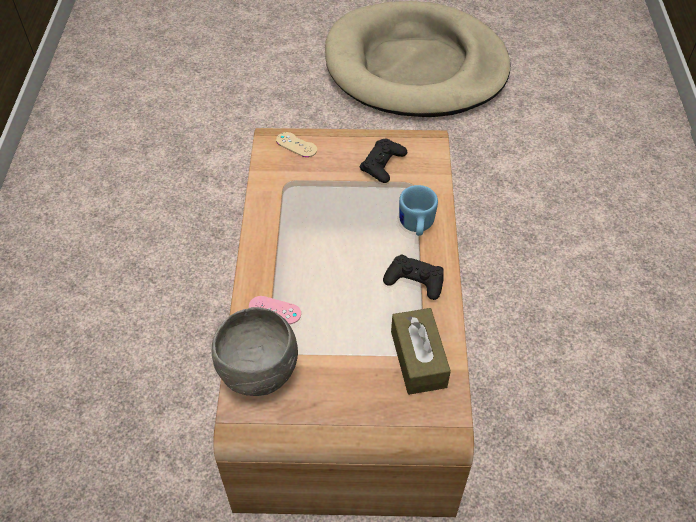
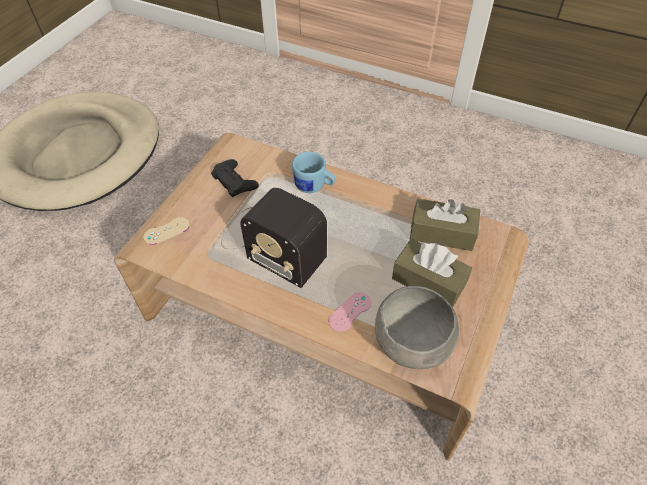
camera: 65 degrees left, 0 degrees up
black game controller [383,254,444,300] -> none
none -> radio [221,188,327,288]
none -> brown tissue box [392,239,472,307]

